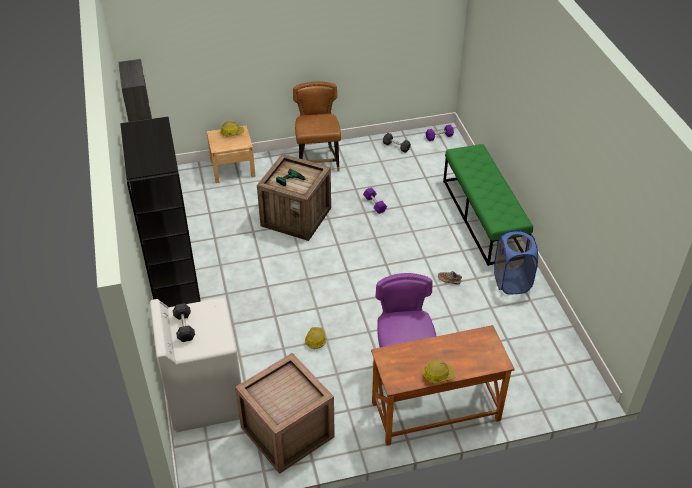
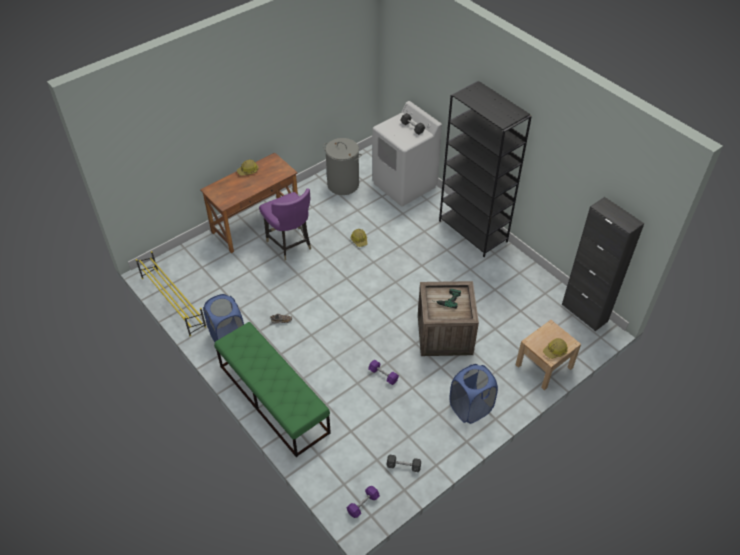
camera: 155 degrees right, 5 degrees up
crate [235,353,335,474] -> grey laundry basket [323,138,362,195]
brown chair [293,81,341,171] -> blue laundry basket [449,364,498,424]
none -> yellow shoe rack [136,251,206,336]

